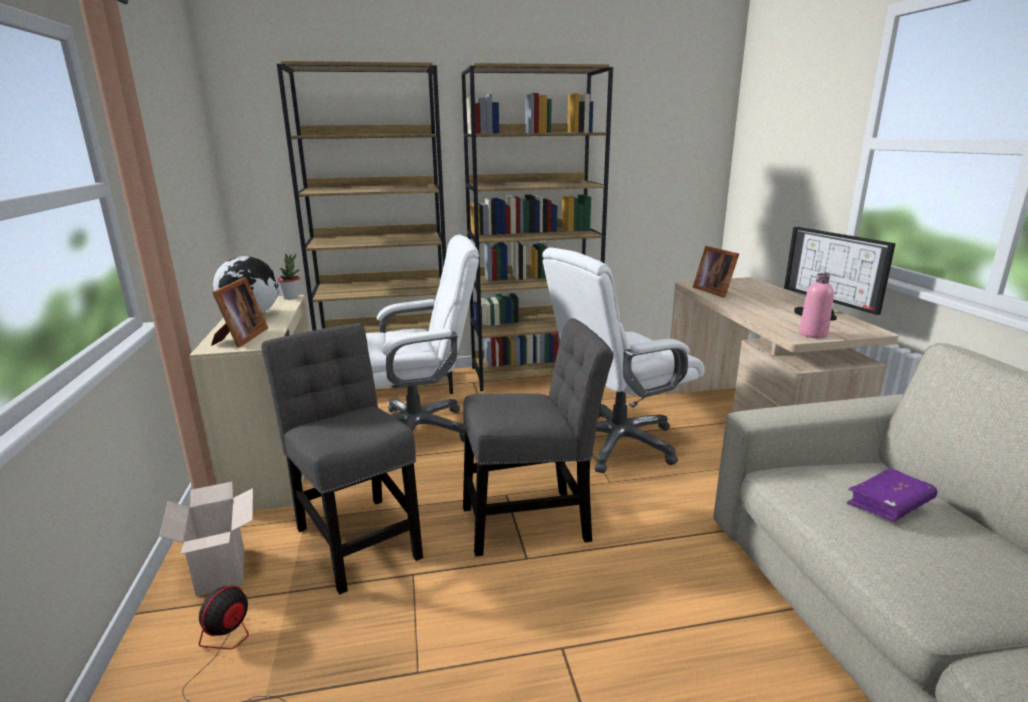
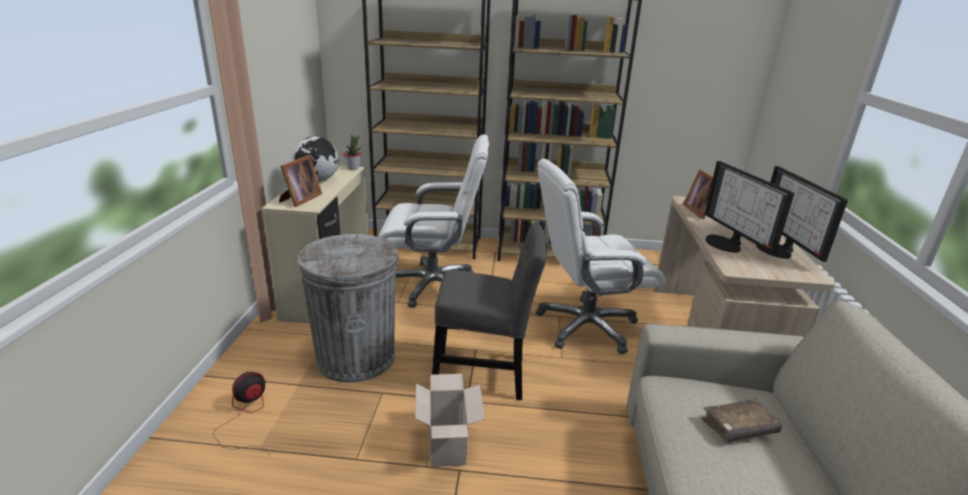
camera: 15 degrees right, 5 degrees up
cardboard box [159,482,253,596] -> cardboard box moved to [415,374,485,467]
grey chair [261,323,423,594] -> grey trash can [297,234,399,383]
pink bottle [799,273,834,338] -> none
purple book [847,468,937,521] -> brown book [701,399,782,442]
none -> monitor [705,161,794,254]

